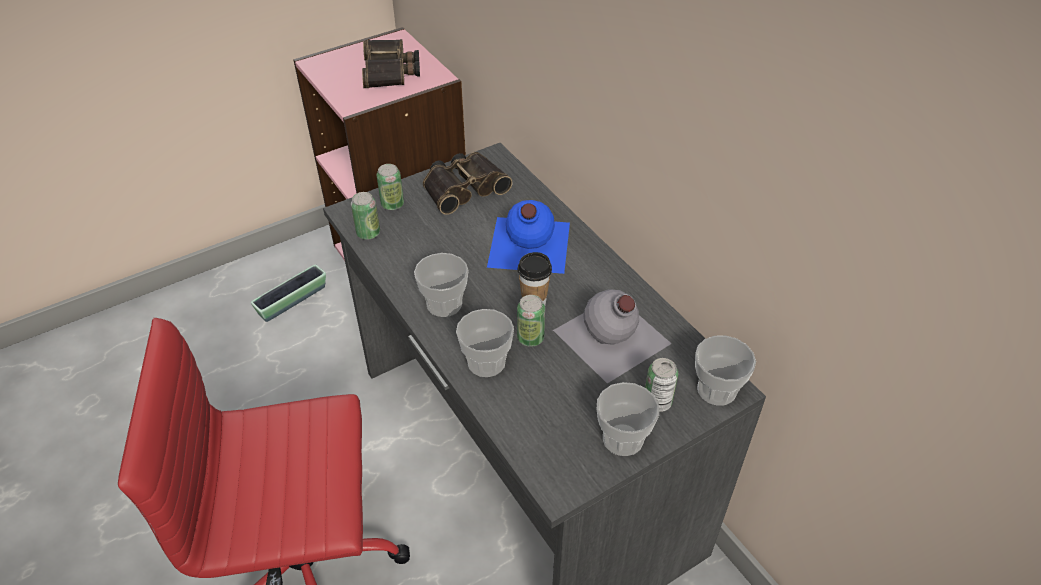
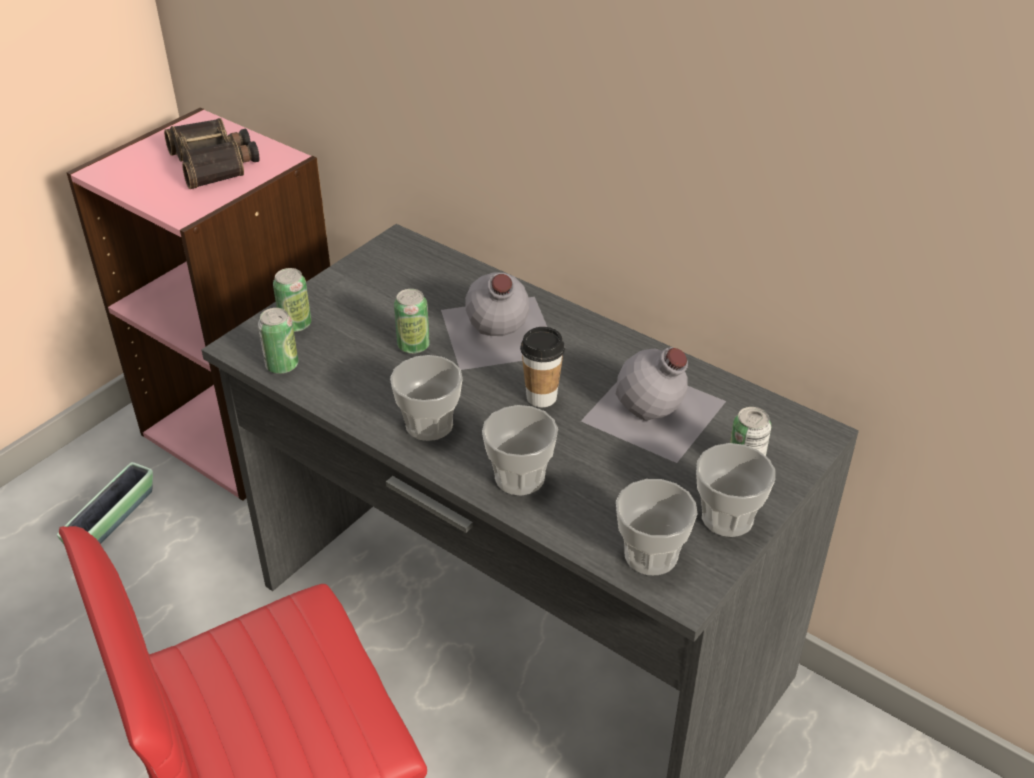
camera: 20 degrees left, 5 degrees down
binoculars [423,152,512,215] -> none
blue bottle [487,200,570,274] -> grey bottle [441,272,547,370]
can [517,295,545,347] -> can moved to [394,289,430,354]
cup [695,335,756,406] -> cup moved to [616,479,698,575]

